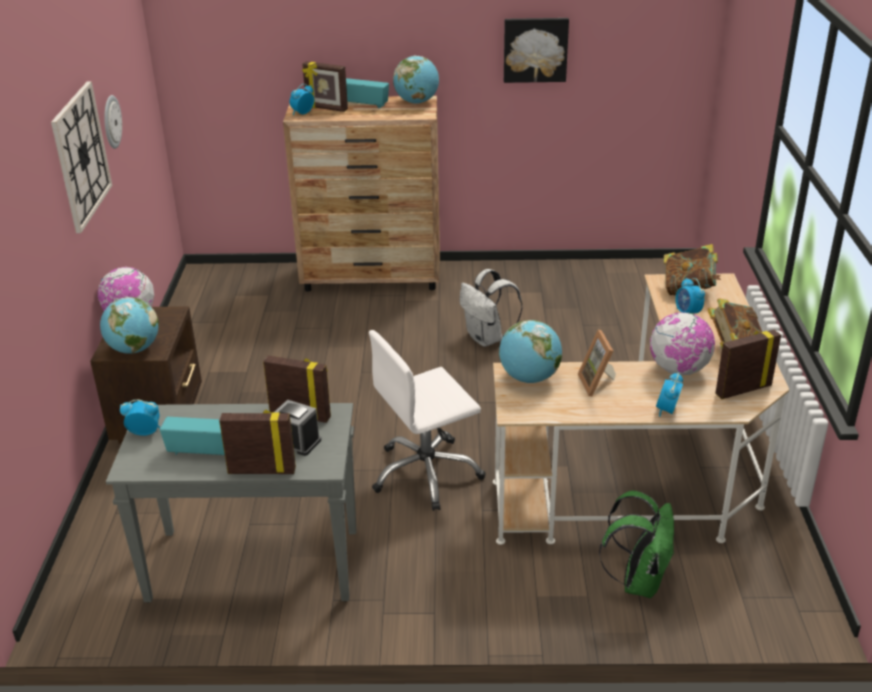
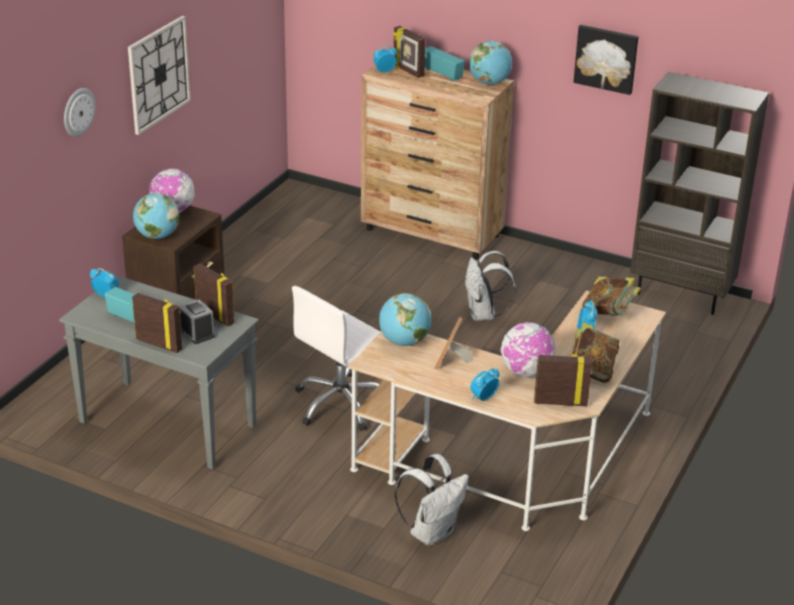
camera: 25 degrees right, 0 degrees up
wall clock [104,95,122,149] -> wall clock moved to [64,88,96,137]
white office chair [369,330,485,511] -> white office chair turned 45 degrees counterclockwise [292,286,380,431]
green backpack [599,491,674,598] -> white backpack [395,454,469,546]
none -> brown bookcase [630,72,769,315]

